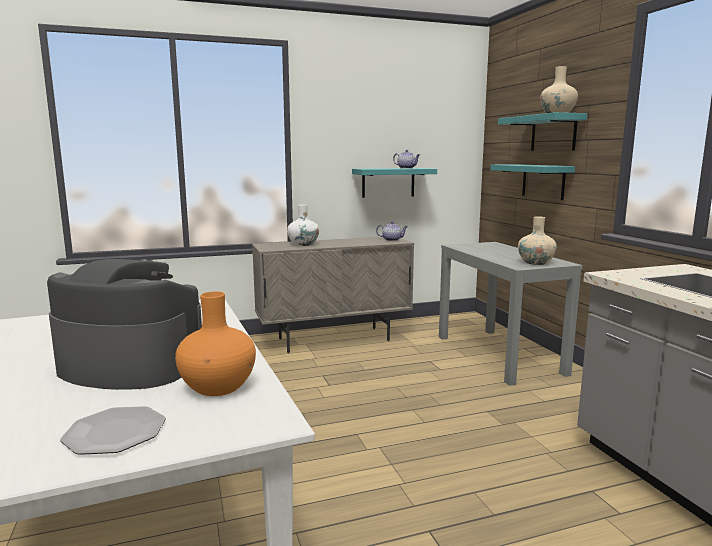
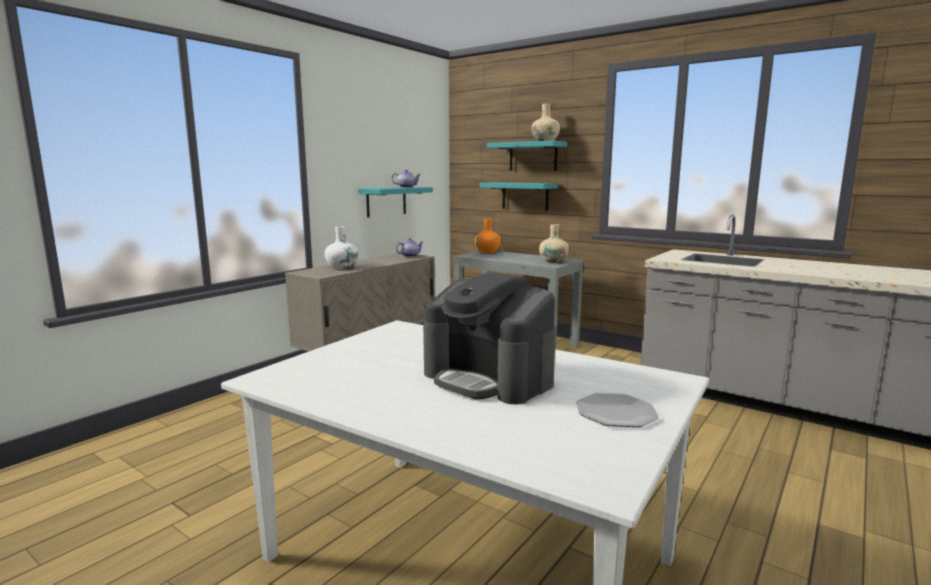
camera: 35 degrees left, 0 degrees up
coffee machine [47,259,202,390] -> coffee machine turned 120 degrees counterclockwise [423,272,556,404]
orange vase [175,292,256,396] -> orange vase moved to [475,219,501,253]

